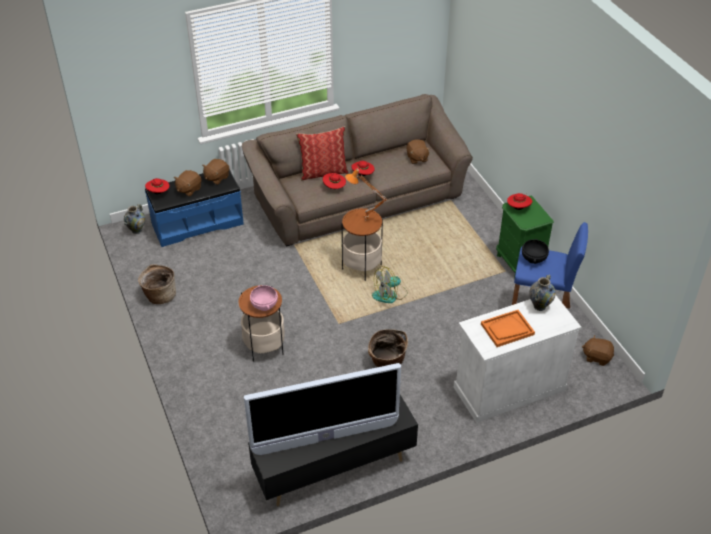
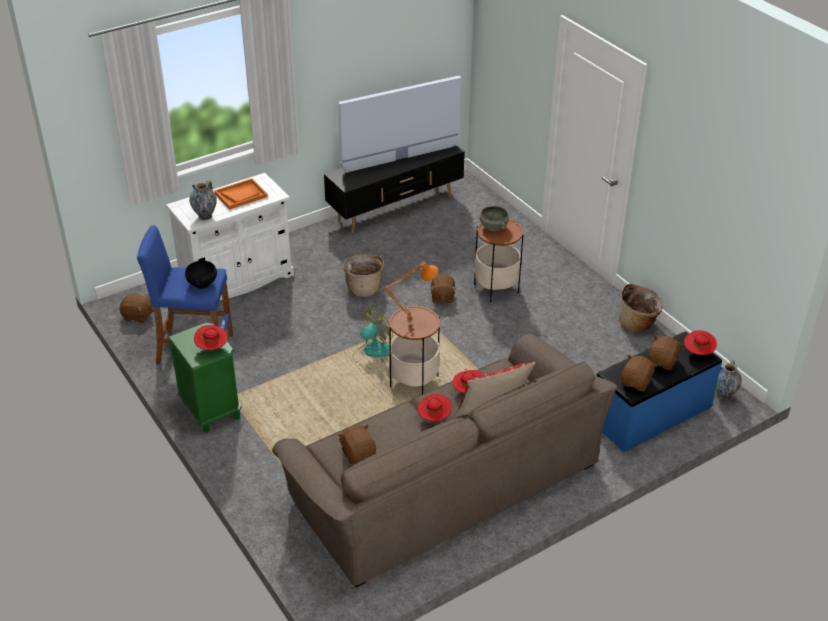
camera: 170 degrees right, 5 degrees down
pink bowl [250,285,278,311] -> grey bowl [480,206,509,231]
none -> brown plush toy [430,274,457,303]

